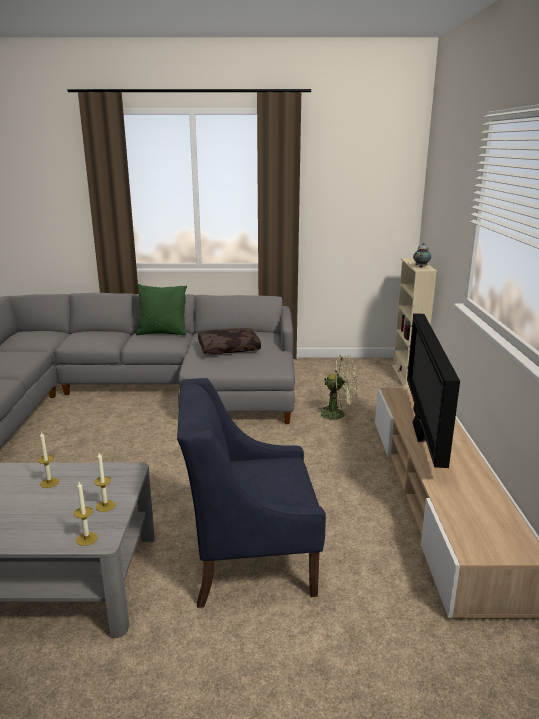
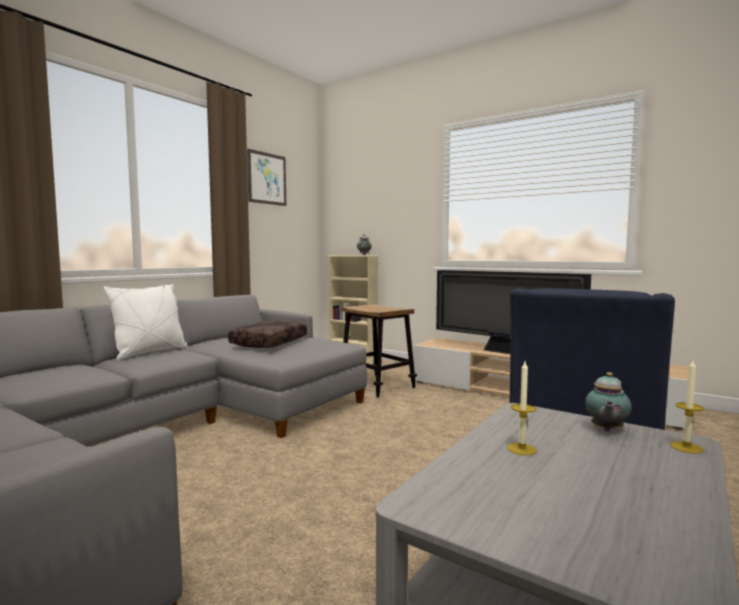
camera: 55 degrees left, 15 degrees down
candle [94,453,115,512] -> teapot [585,372,632,431]
green pillow [136,284,187,335] -> white pillow [104,284,188,360]
green fan [315,355,357,425] -> stool [341,304,417,398]
none -> picture [247,149,286,206]

